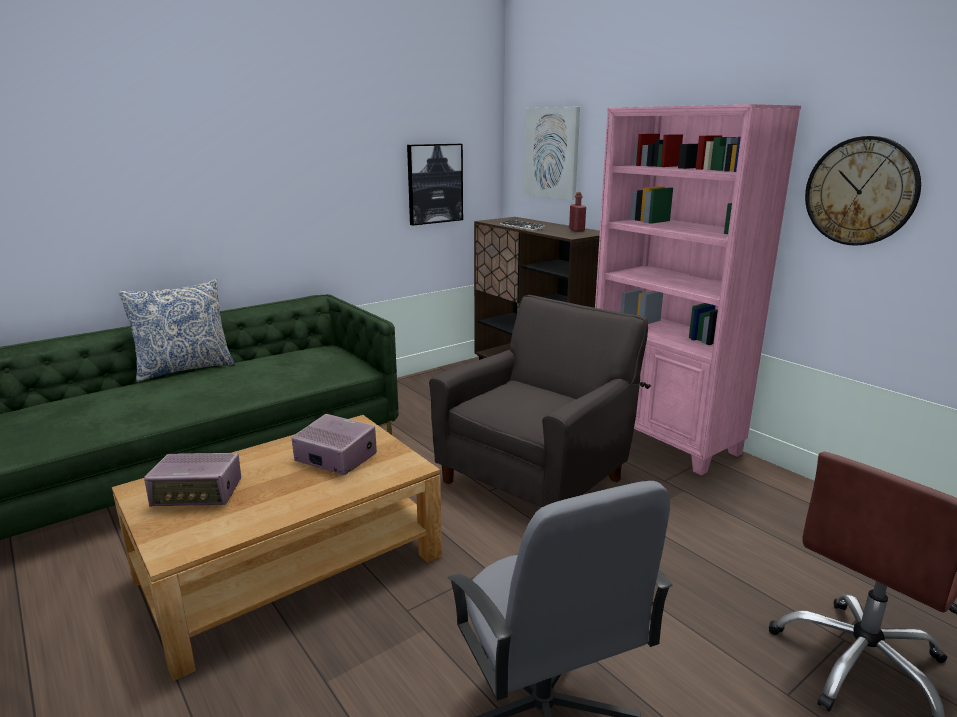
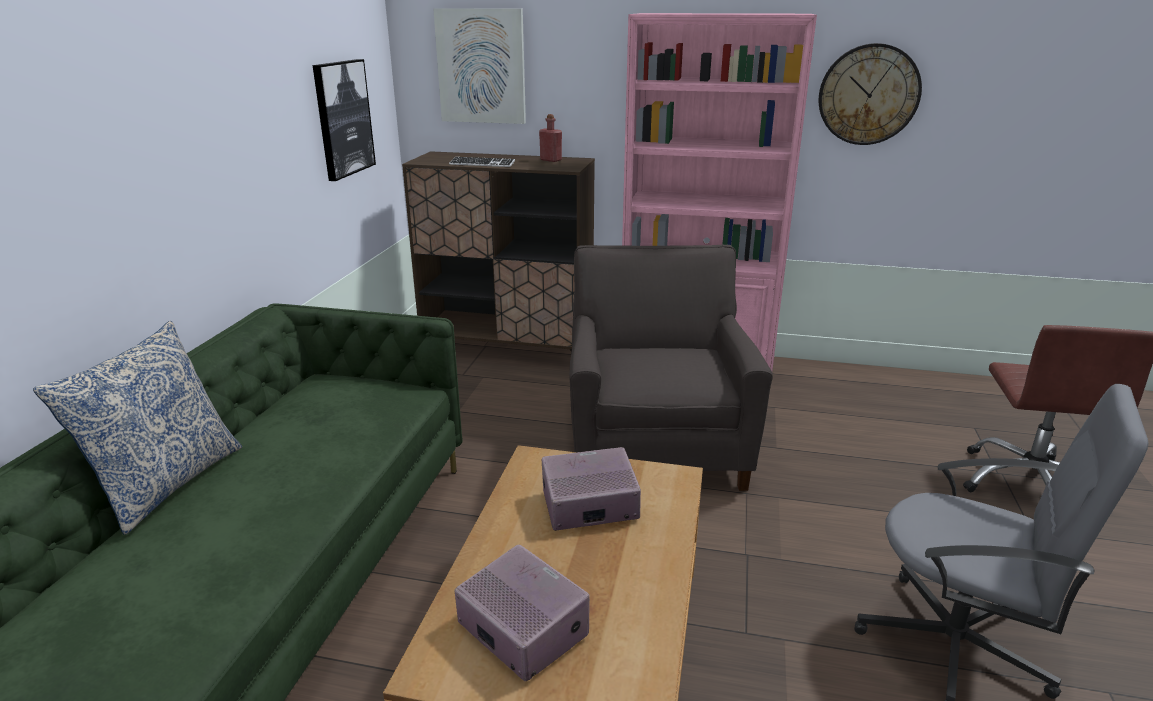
camera: 40 degrees left, 5 degrees up
radio [144,453,241,507] -> radio turned 90 degrees counterclockwise [455,545,590,681]

